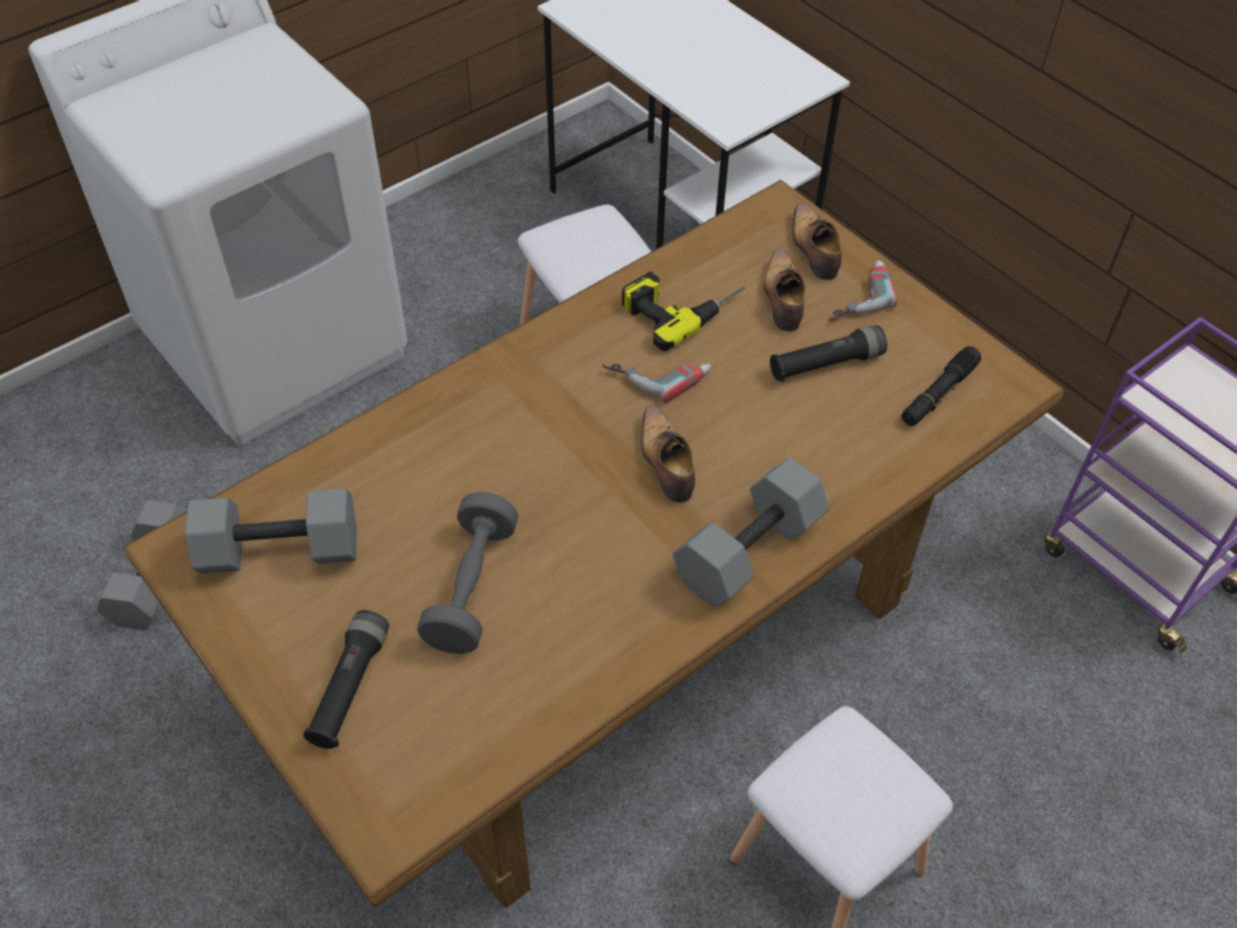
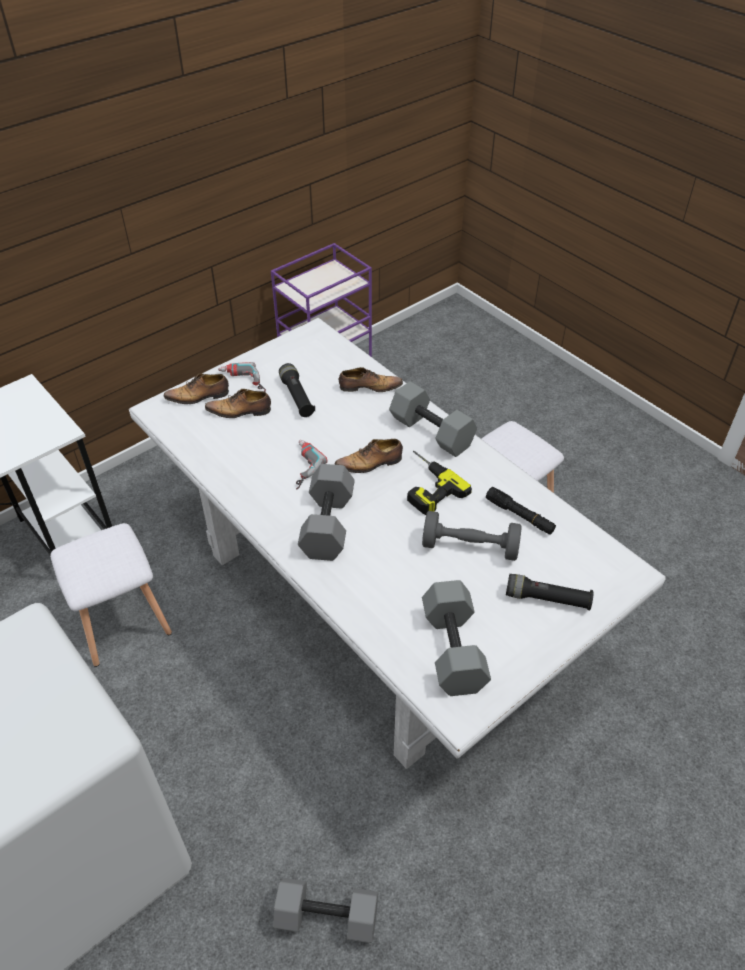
camera: 90 degrees left, 5 degrees down
brown dining table [124,180,1064,908] -> white dining table [129,318,666,769]
power drill [622,271,745,351] -> power drill moved to [407,451,472,515]
black flashlight [902,346,981,426] -> black flashlight moved to [486,487,556,534]
none -> grey dumbbell [298,464,355,561]
none -> shoe [339,367,403,392]

